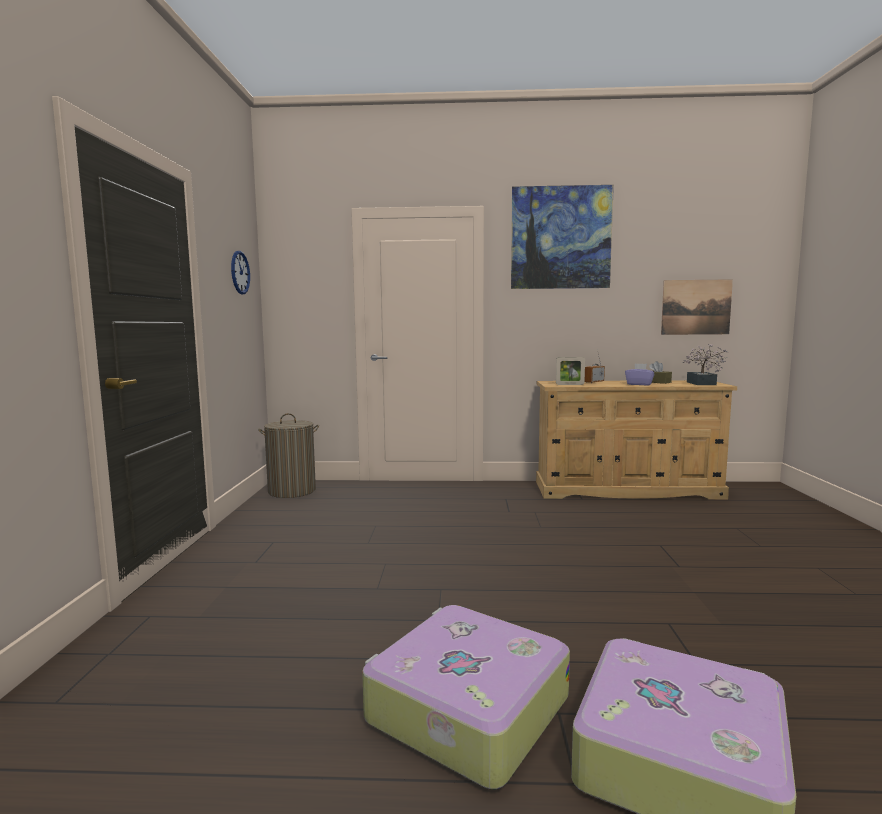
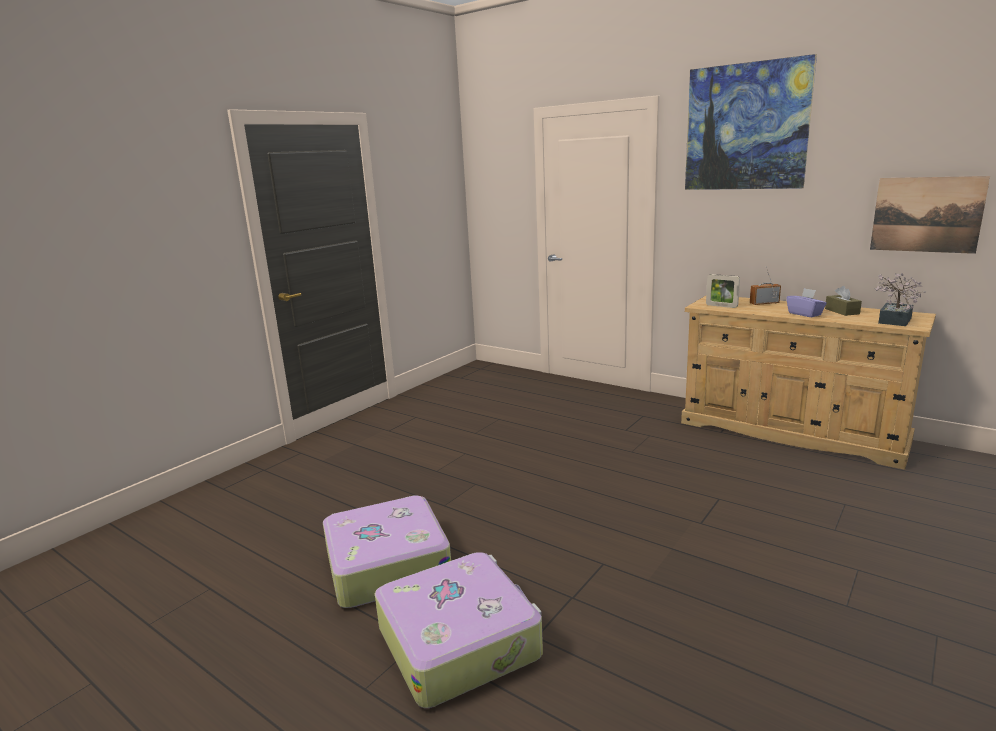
camera: 35 degrees right, 10 degrees up
wall clock [231,251,250,295] -> none
laundry basket [258,413,319,498] -> none

